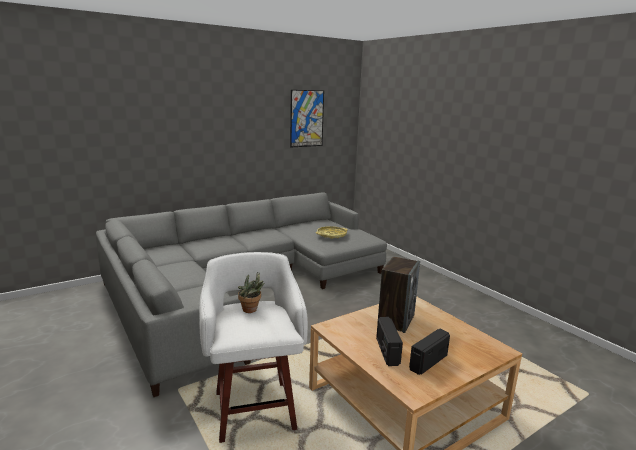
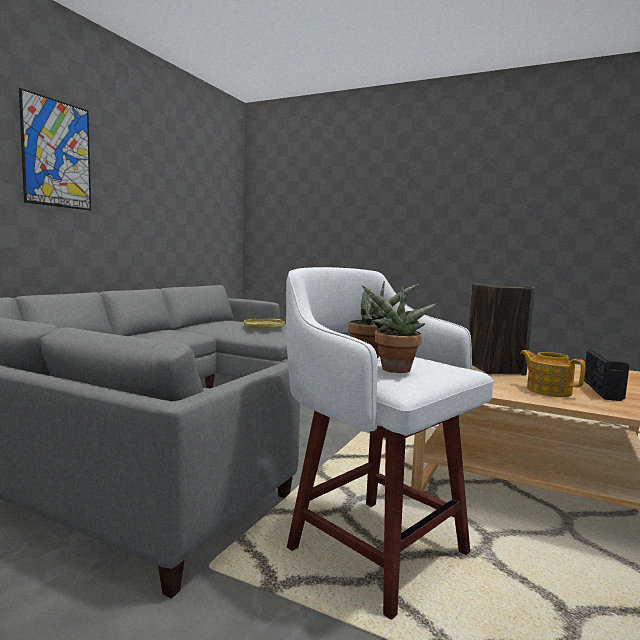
camera: 30 degrees left, 10 degrees down
picture [290,90,324,147] -> picture moved to [19,88,91,210]
radio [376,317,403,366] -> teapot [520,350,586,397]
none -> potted plant [362,286,437,373]

